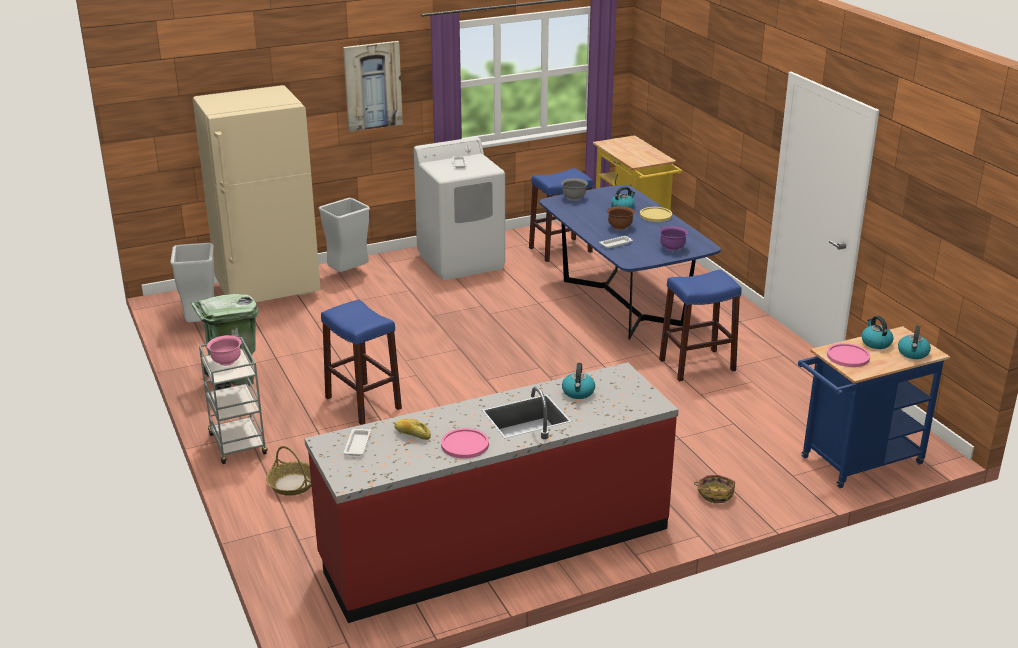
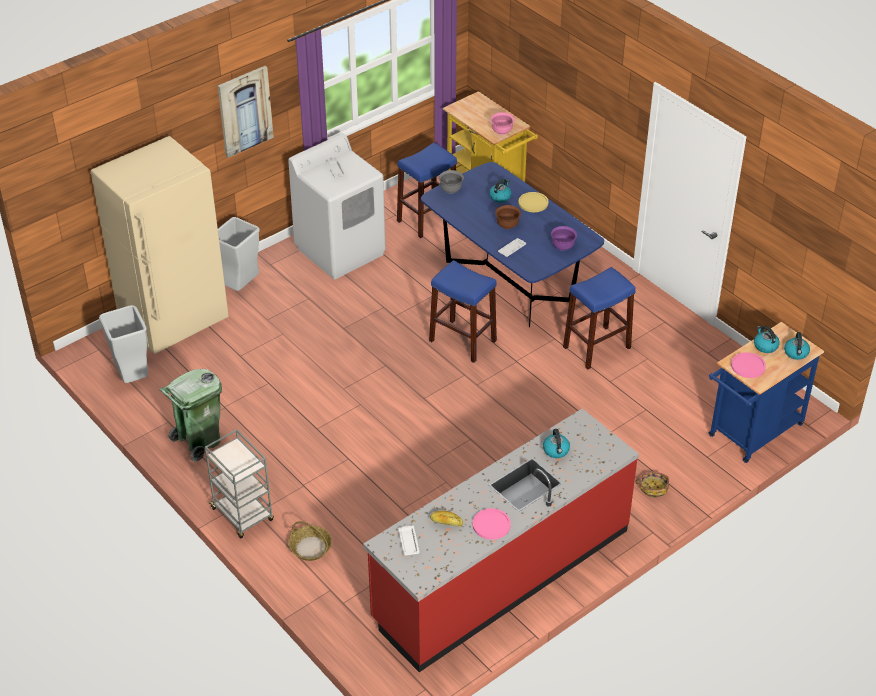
camera: 15 degrees left, 15 degrees up
pink bowl [207,335,242,366] -> pink bowl moved to [491,112,515,135]
blue stool [321,300,402,425] -> blue stool moved to [429,260,497,363]

